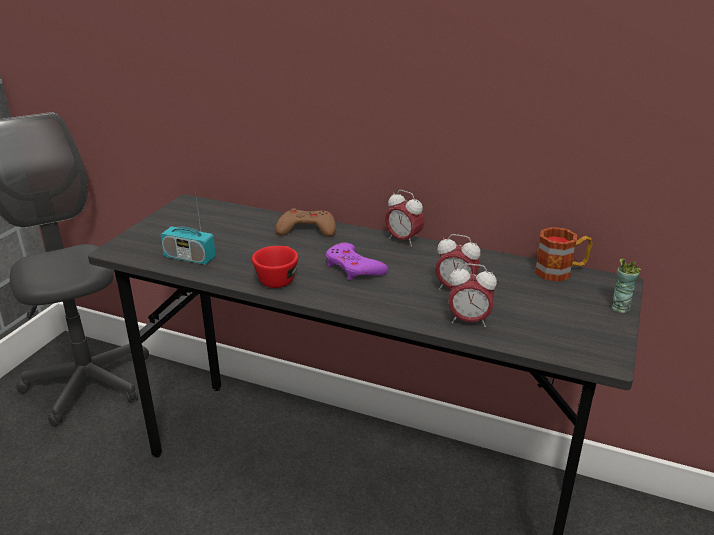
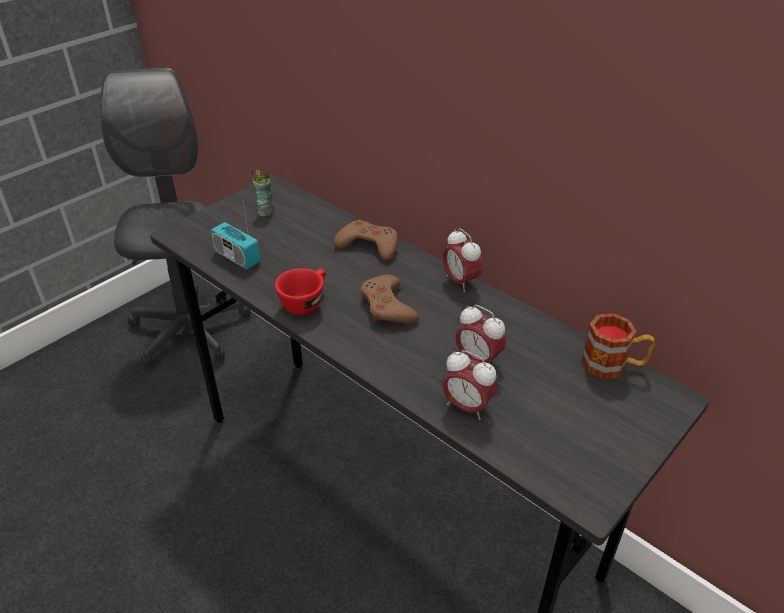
camera: 20 degrees right, 10 degrees up
purple game controller [326,243,388,280] -> brown game controller [361,275,419,324]
cup [611,258,642,313] -> cup moved to [250,169,274,216]

